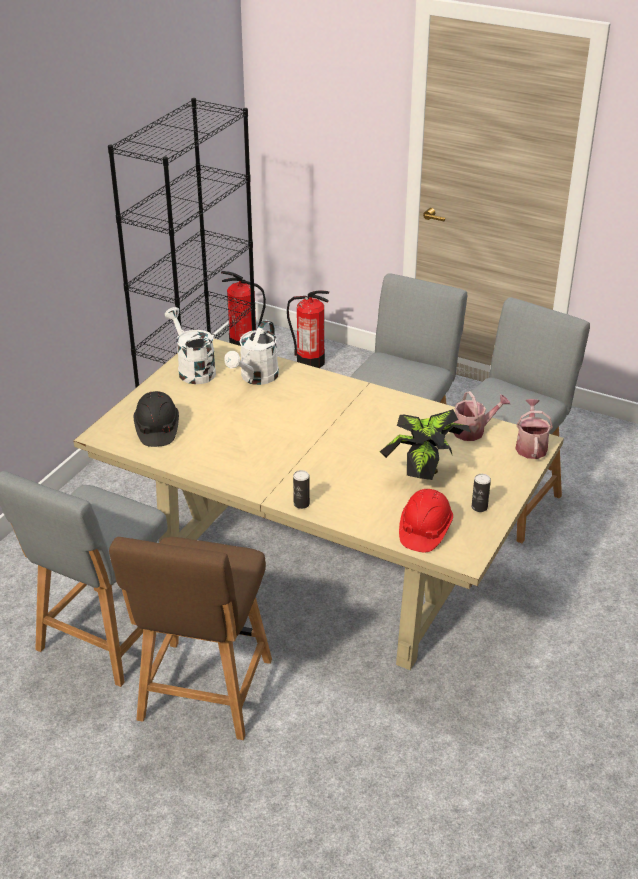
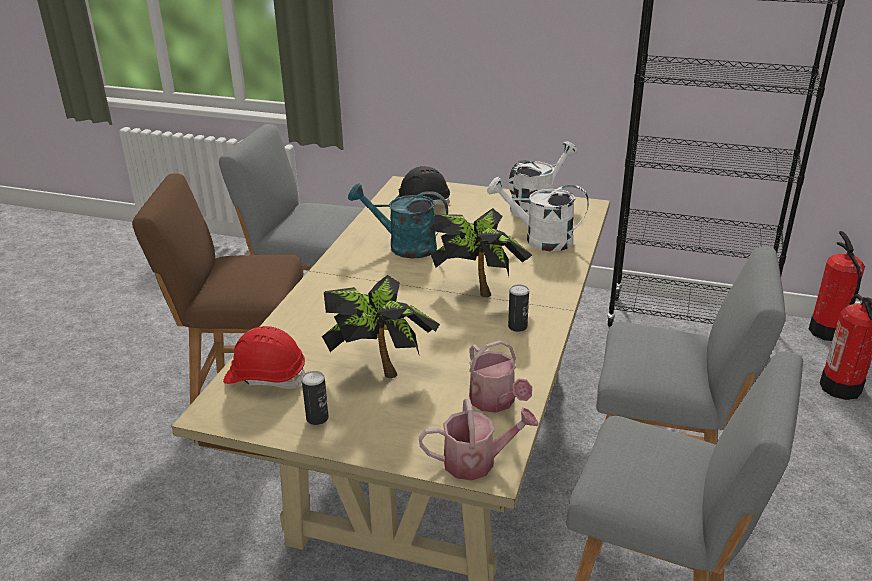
camera: 80 degrees right, 5 degrees down
can [293,470,310,509] -> can moved to [508,284,529,332]
none -> turquoise watering can [348,183,448,259]
none -> potted plant [431,208,532,297]

